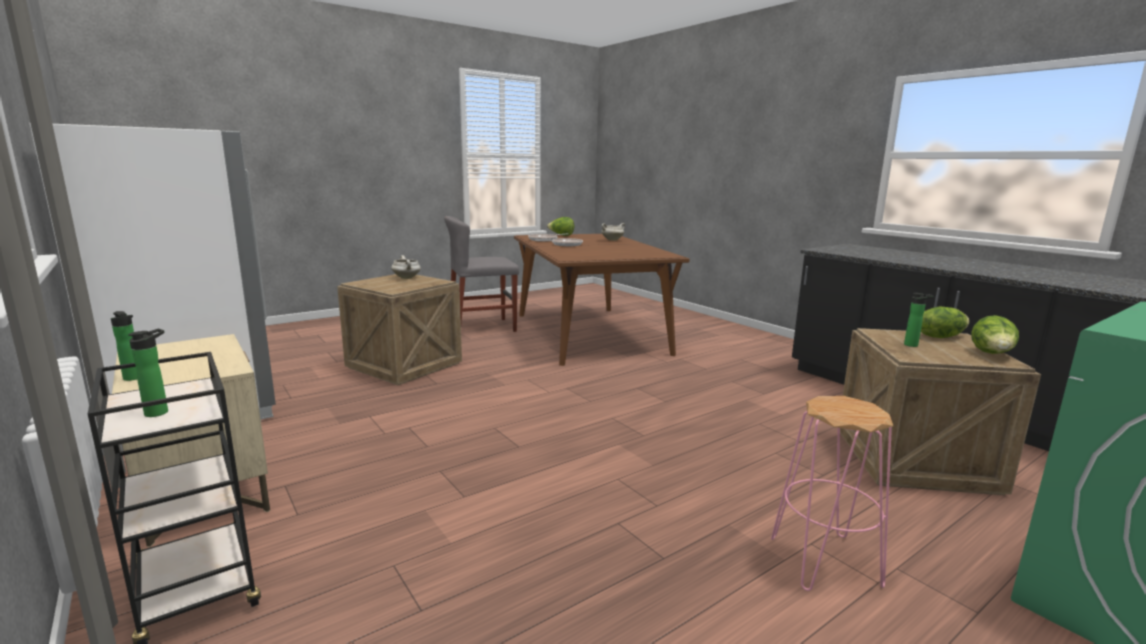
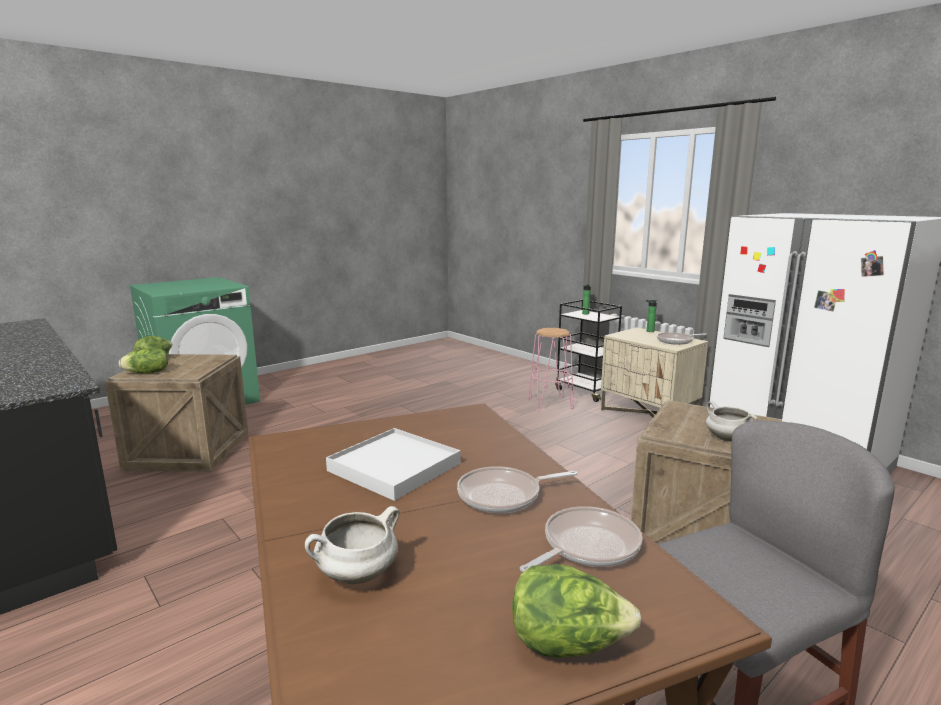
camera: 175 degrees right, 0 degrees up
pink stool [771,396,893,591] -> pink stool moved to [528,328,574,411]
bottle [904,293,933,347] -> none
none -> white tray [326,428,461,501]
none -> frying pan [657,332,707,345]

